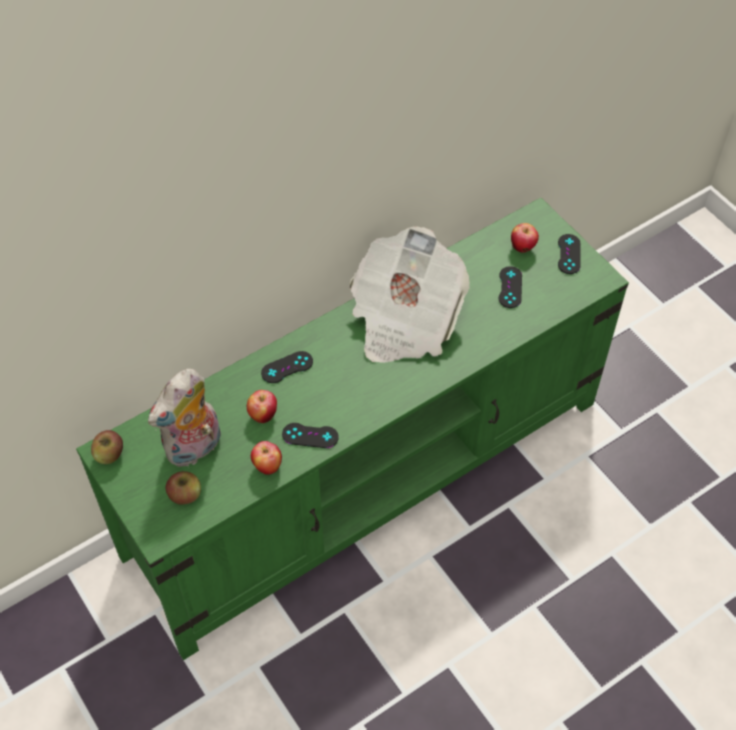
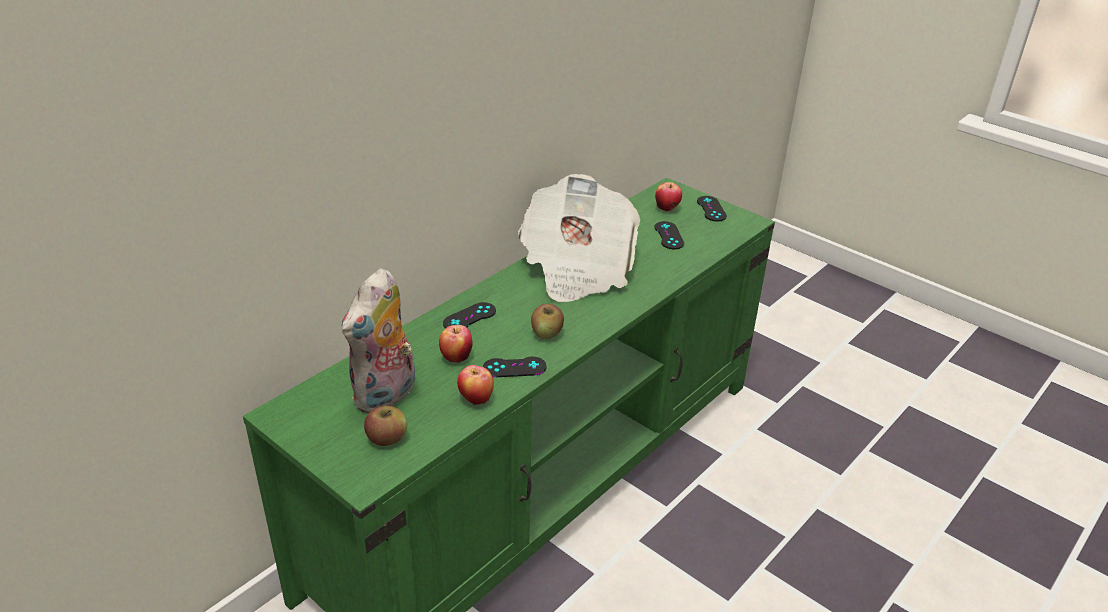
camera: 15 degrees left, 20 degrees down
apple [91,430,123,464] -> apple moved to [531,304,564,339]

